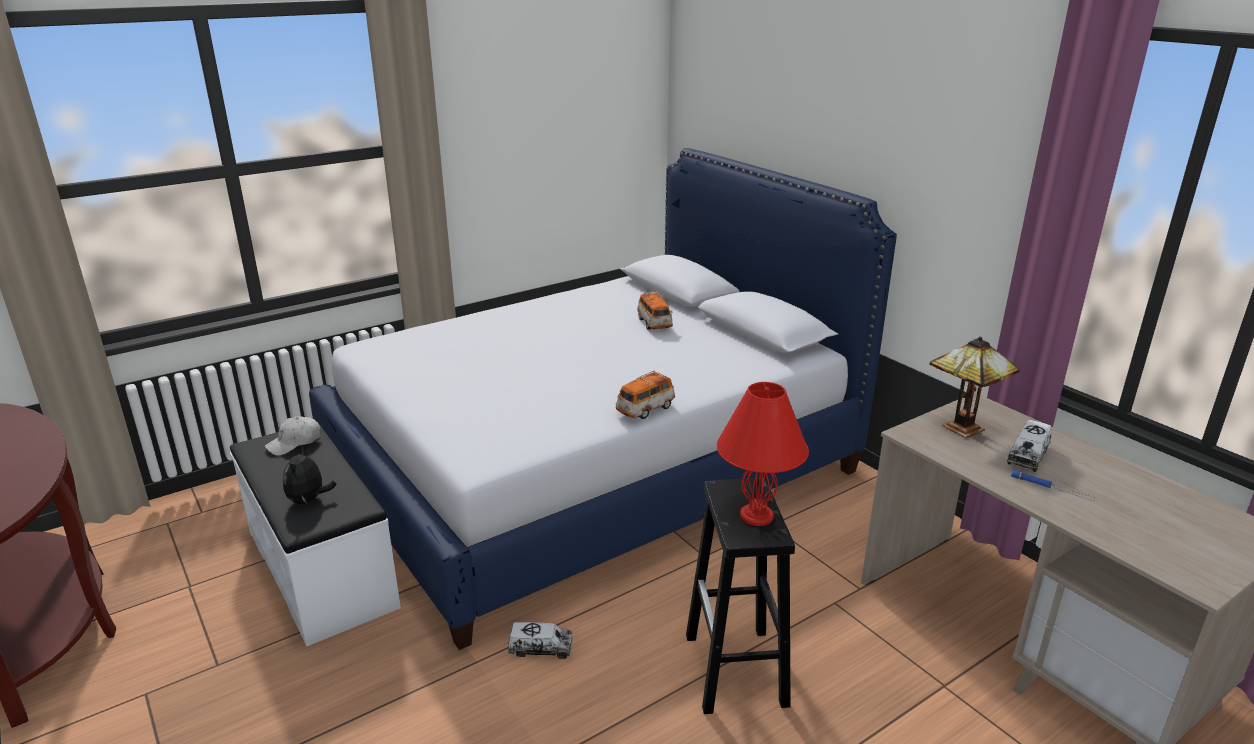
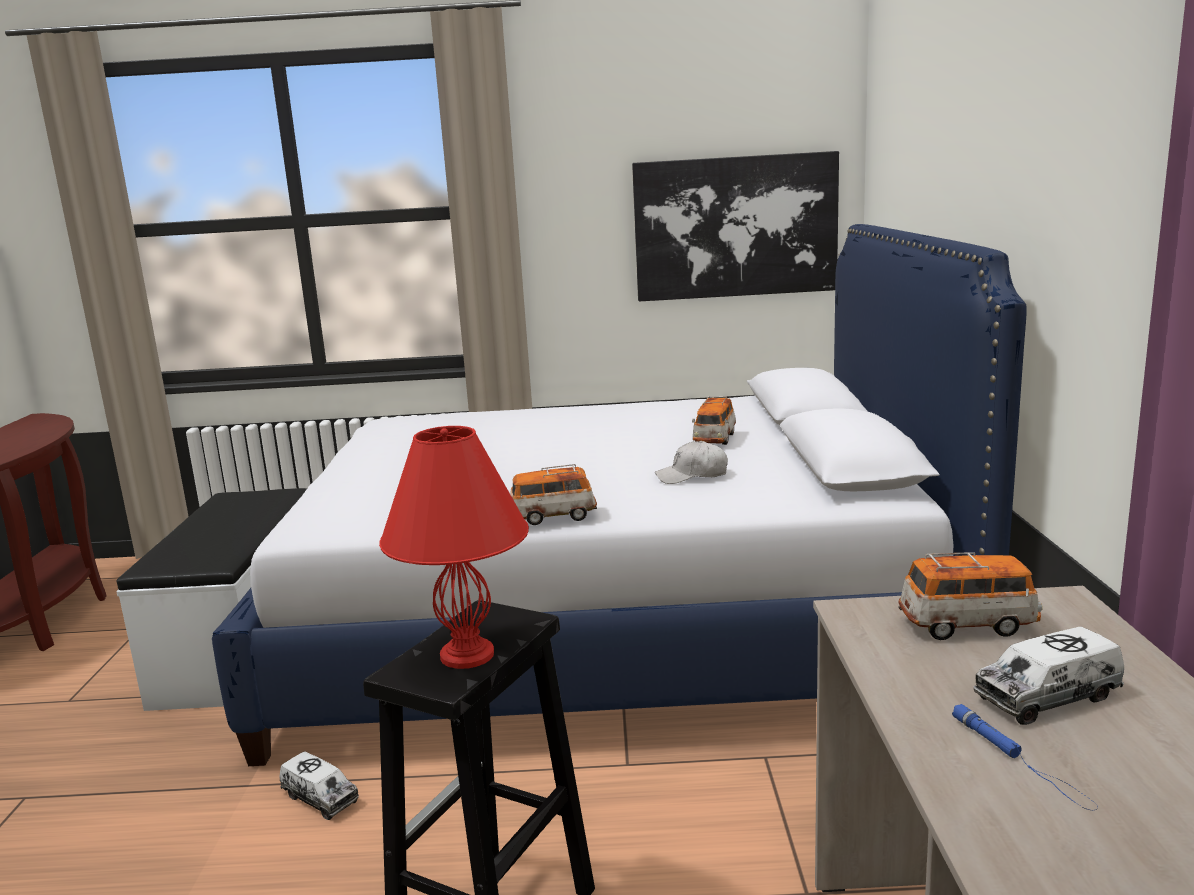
camera: 35 degrees right, 10 degrees down
white cap [265,416,320,456] -> white cap moved to [655,441,728,484]
plush toy [283,446,337,504] -> none
table lamp [929,337,1020,438] -> toy car [898,552,1043,640]
none -> picture [632,151,839,301]

